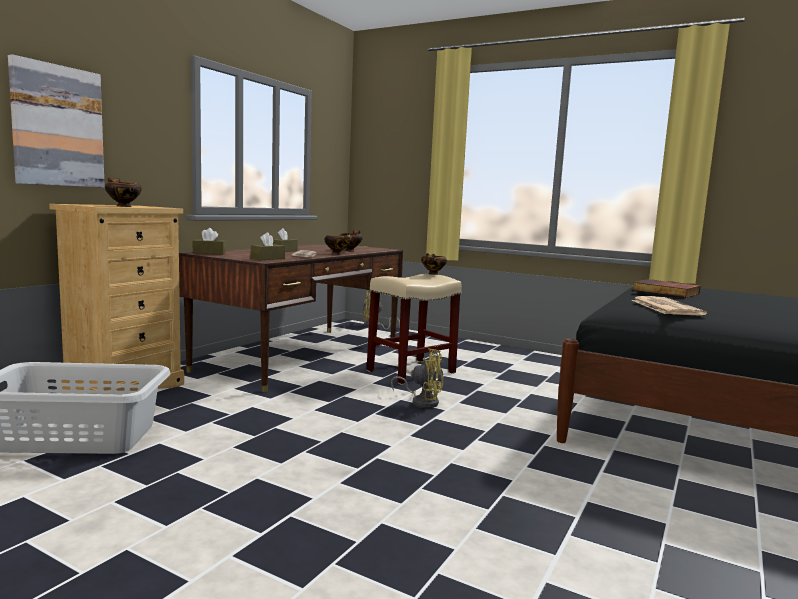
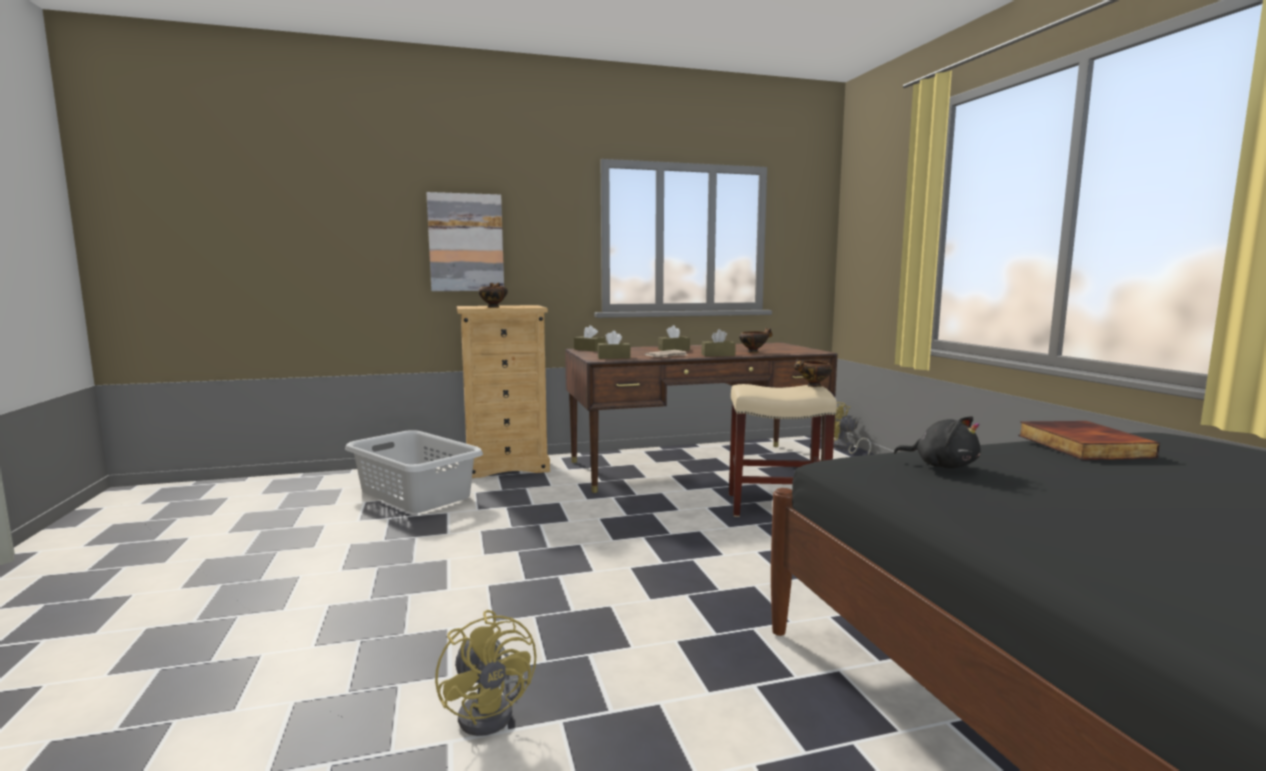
camera: 45 degrees right, 0 degrees up
bowl [325,233,352,255] -> brown tissue box [702,329,736,357]
yellow fan [391,348,443,408] -> yellow fan moved to [435,610,536,736]
newspaper [631,296,707,315] -> black plush toy [894,416,981,468]

